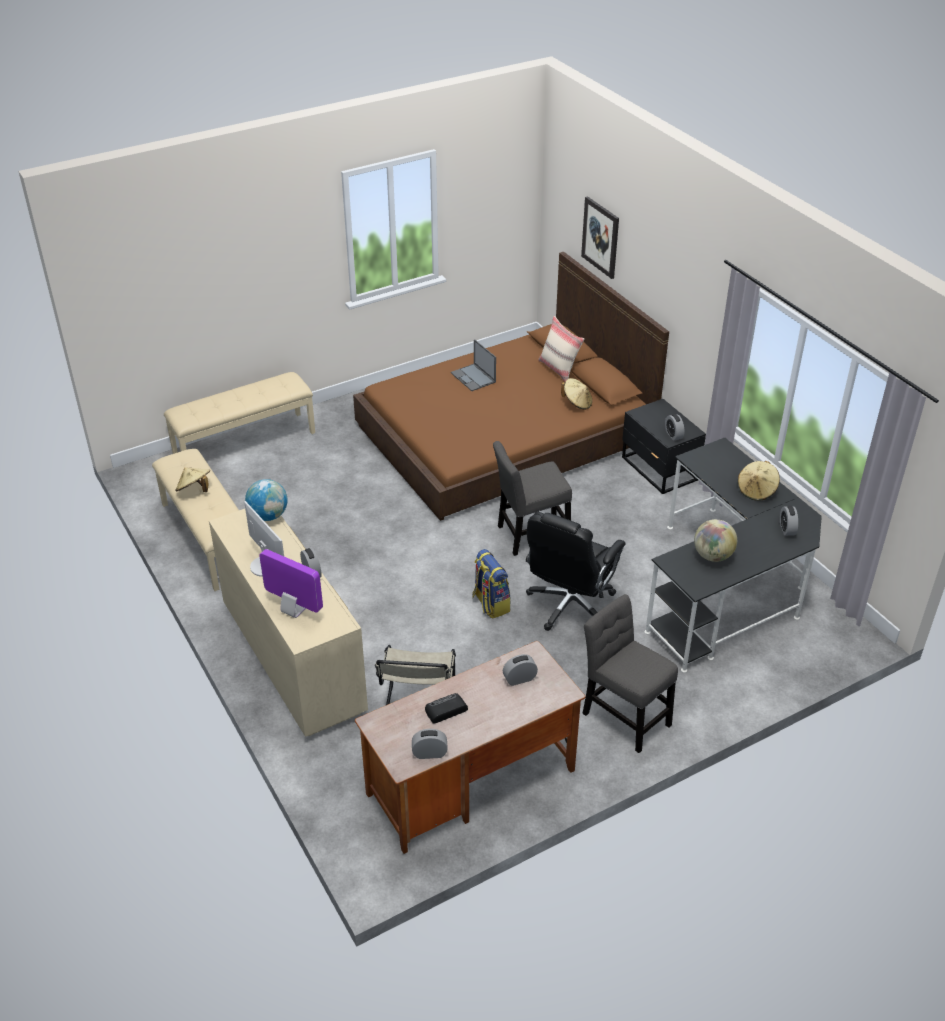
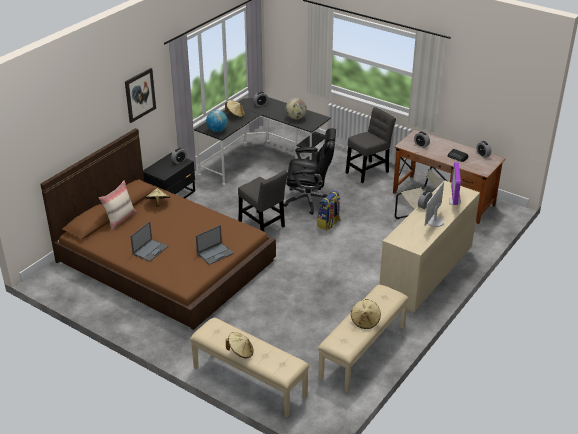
camera: 115 degrees left, 5 degrees down
globe [245,479,288,521] -> globe moved to [206,110,228,132]
picture [581,196,619,279] -> picture moved to [125,68,156,123]
grey chair [583,594,678,753] -> grey chair turned 150 degrees counterclockwise [346,107,396,183]
none -> laptop [196,225,234,265]
none -> beige hat [226,332,254,358]

